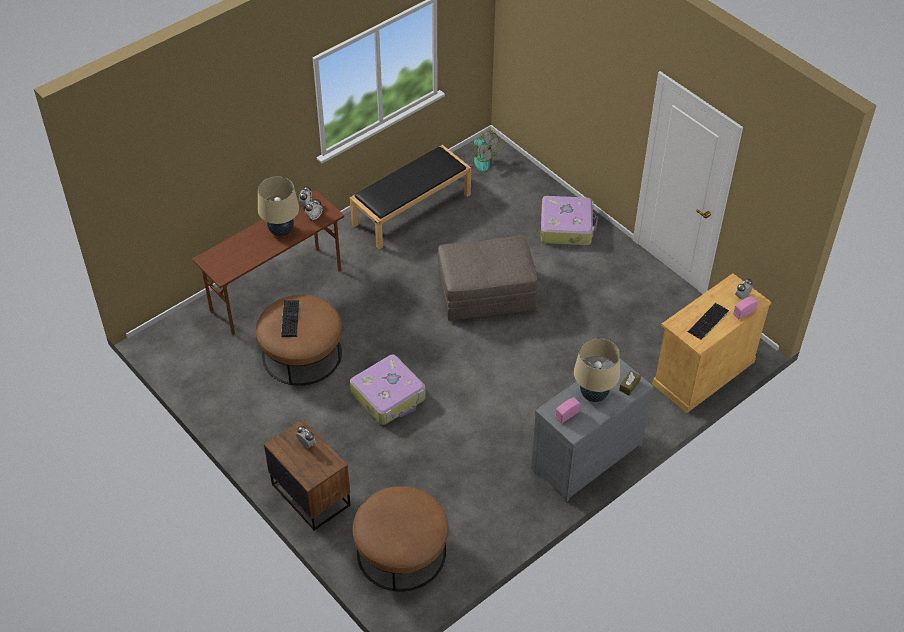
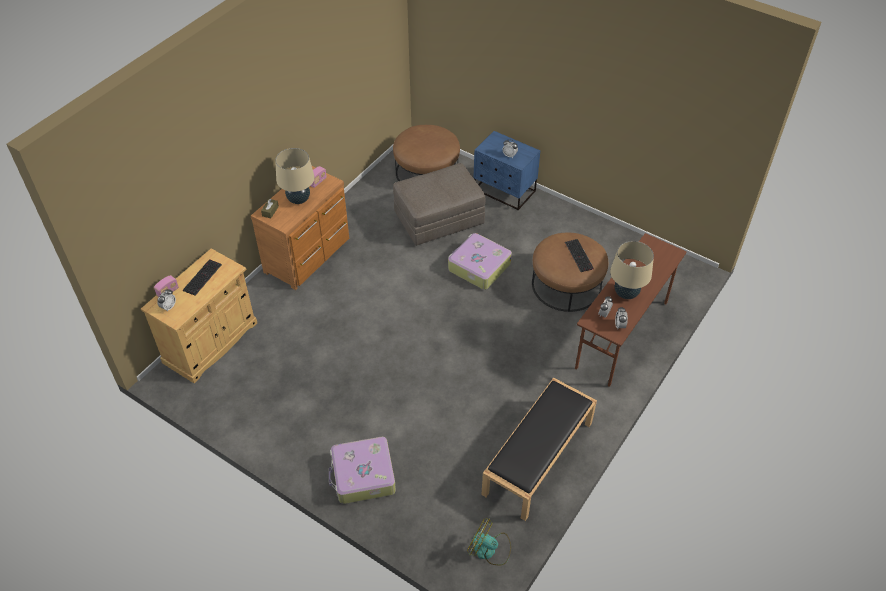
camera: 165 degrees right, 0 degrees up
brown nightstand [264,419,351,531] -> blue nightstand [473,131,540,211]
grey ottoman [438,235,538,321] -> grey ottoman moved to [393,163,486,246]
grey dresser [531,359,654,502] -> brown dresser [251,166,349,290]

